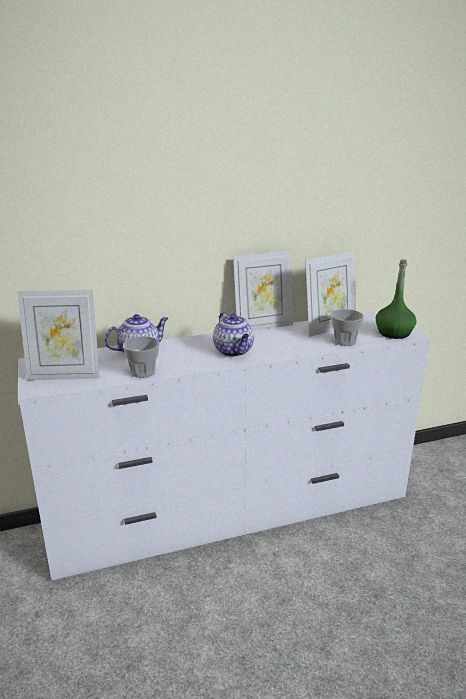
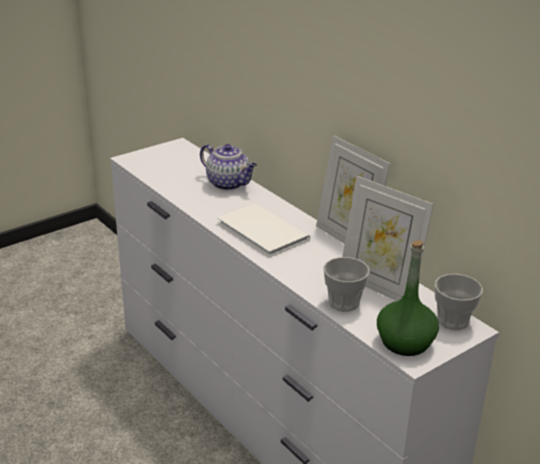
camera: 70 degrees right, 5 degrees up
picture frame [17,290,100,380] -> none
cup [123,336,160,378] -> cup moved to [435,274,483,330]
teapot [213,312,254,357] -> white book [218,203,310,257]

